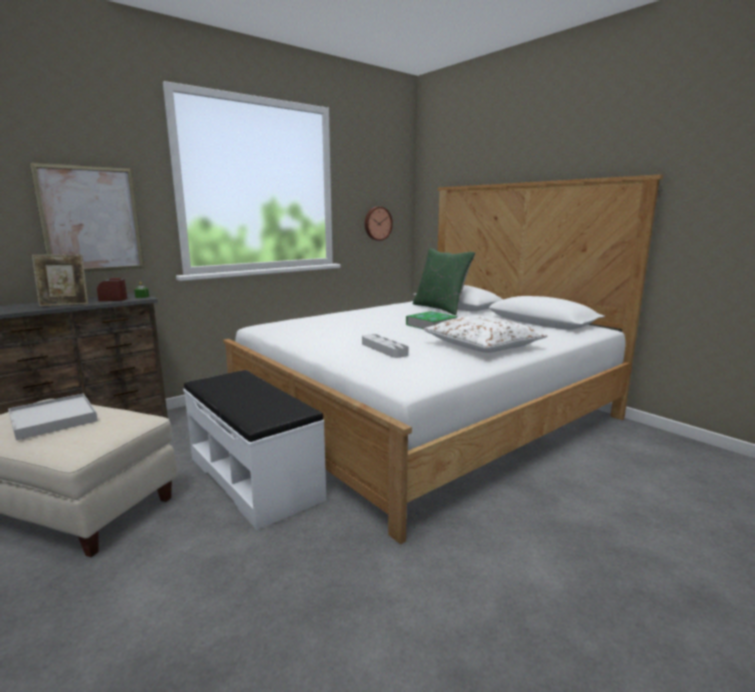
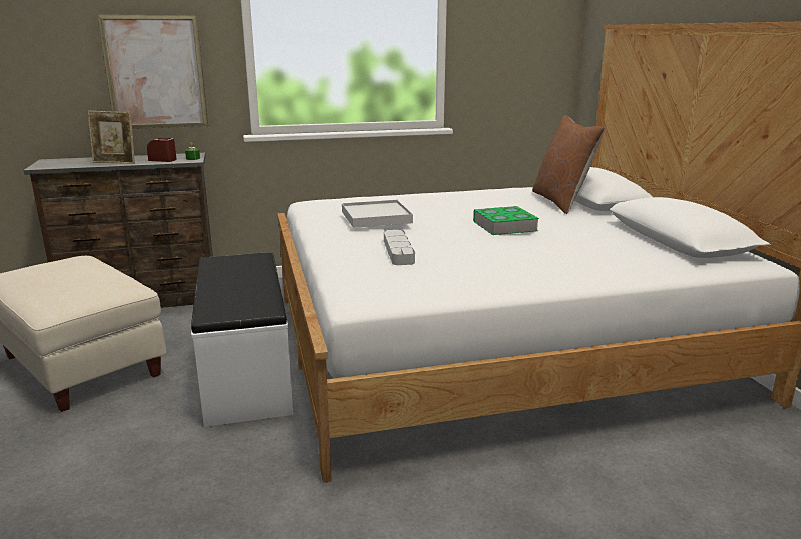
camera: 25 degrees right, 5 degrees up
white tray [8,393,98,440] -> white tray moved to [342,200,413,228]
wall clock [365,207,393,241] -> none
green pillow [413,248,475,315] -> brown pillow [532,115,605,214]
white pillow [423,315,548,353] -> none

